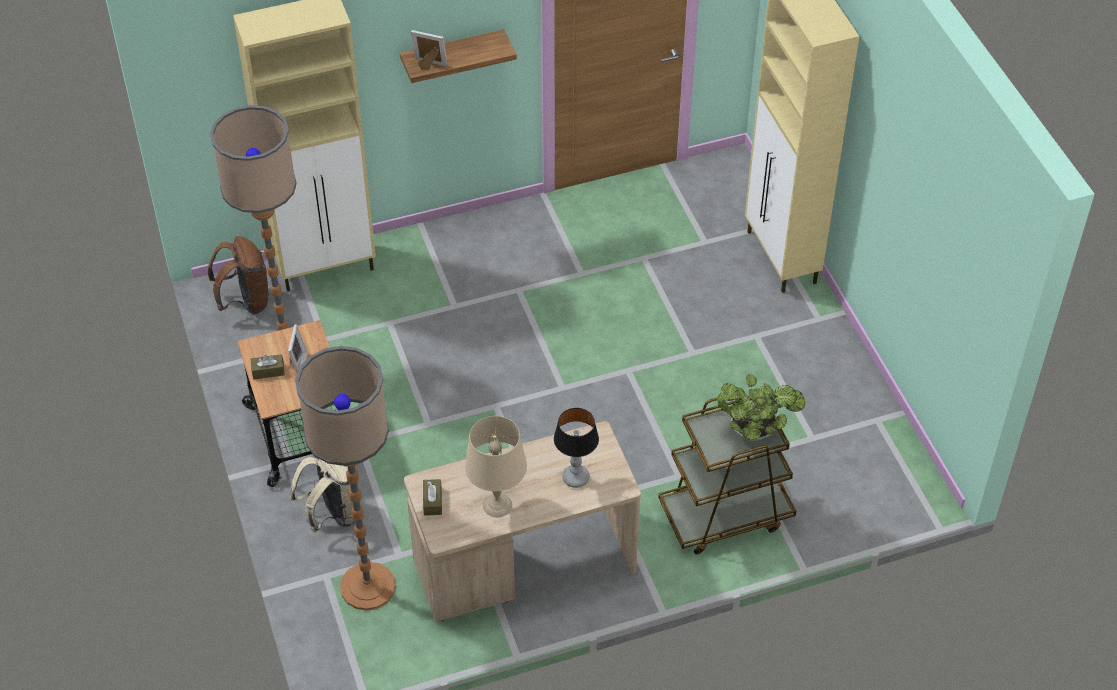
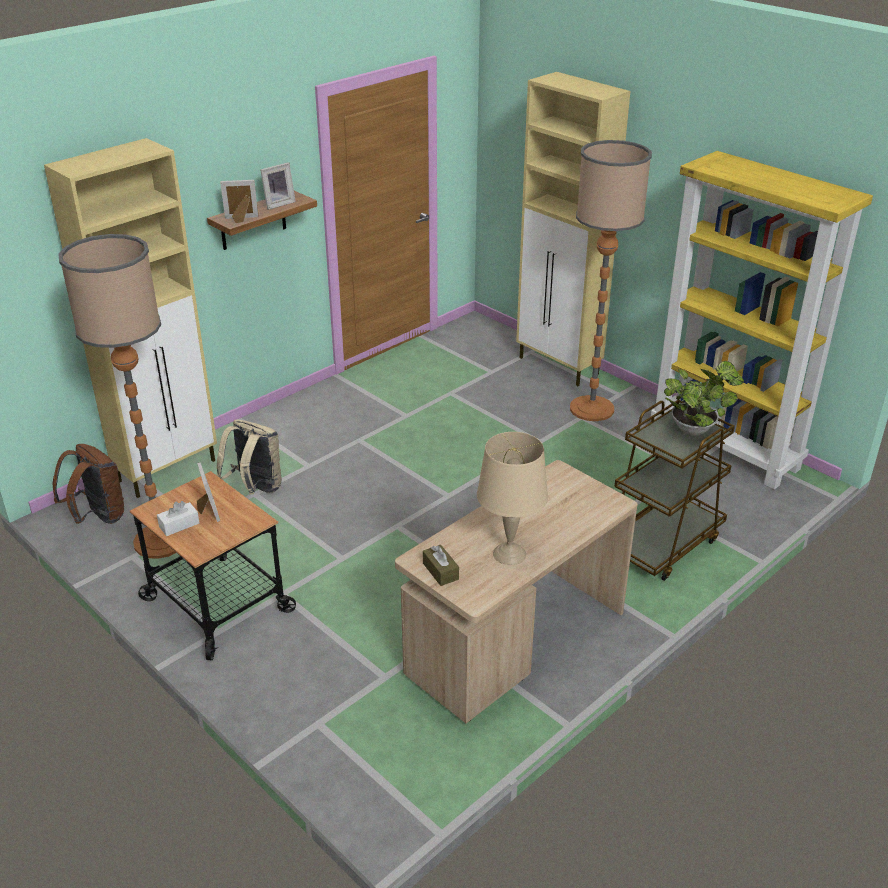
camera: 25 degrees left, 15 degrees down
brown tissue box [251,354,285,379] -> white tissue box [157,501,199,536]
beige backpack [290,457,355,533] -> beige backpack moved to [217,419,282,495]
floor lamp [295,346,396,610] -> floor lamp moved to [570,140,652,421]
table lamp [554,408,599,488] -> none
none -> picture frame [260,162,296,210]
none -> yellow bookcase [651,151,873,490]

